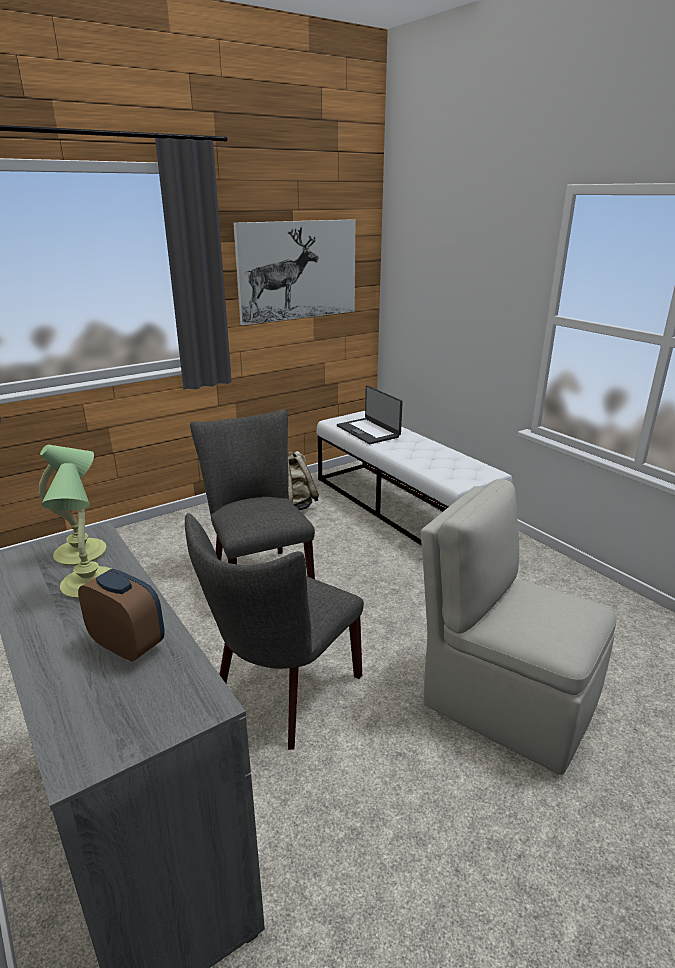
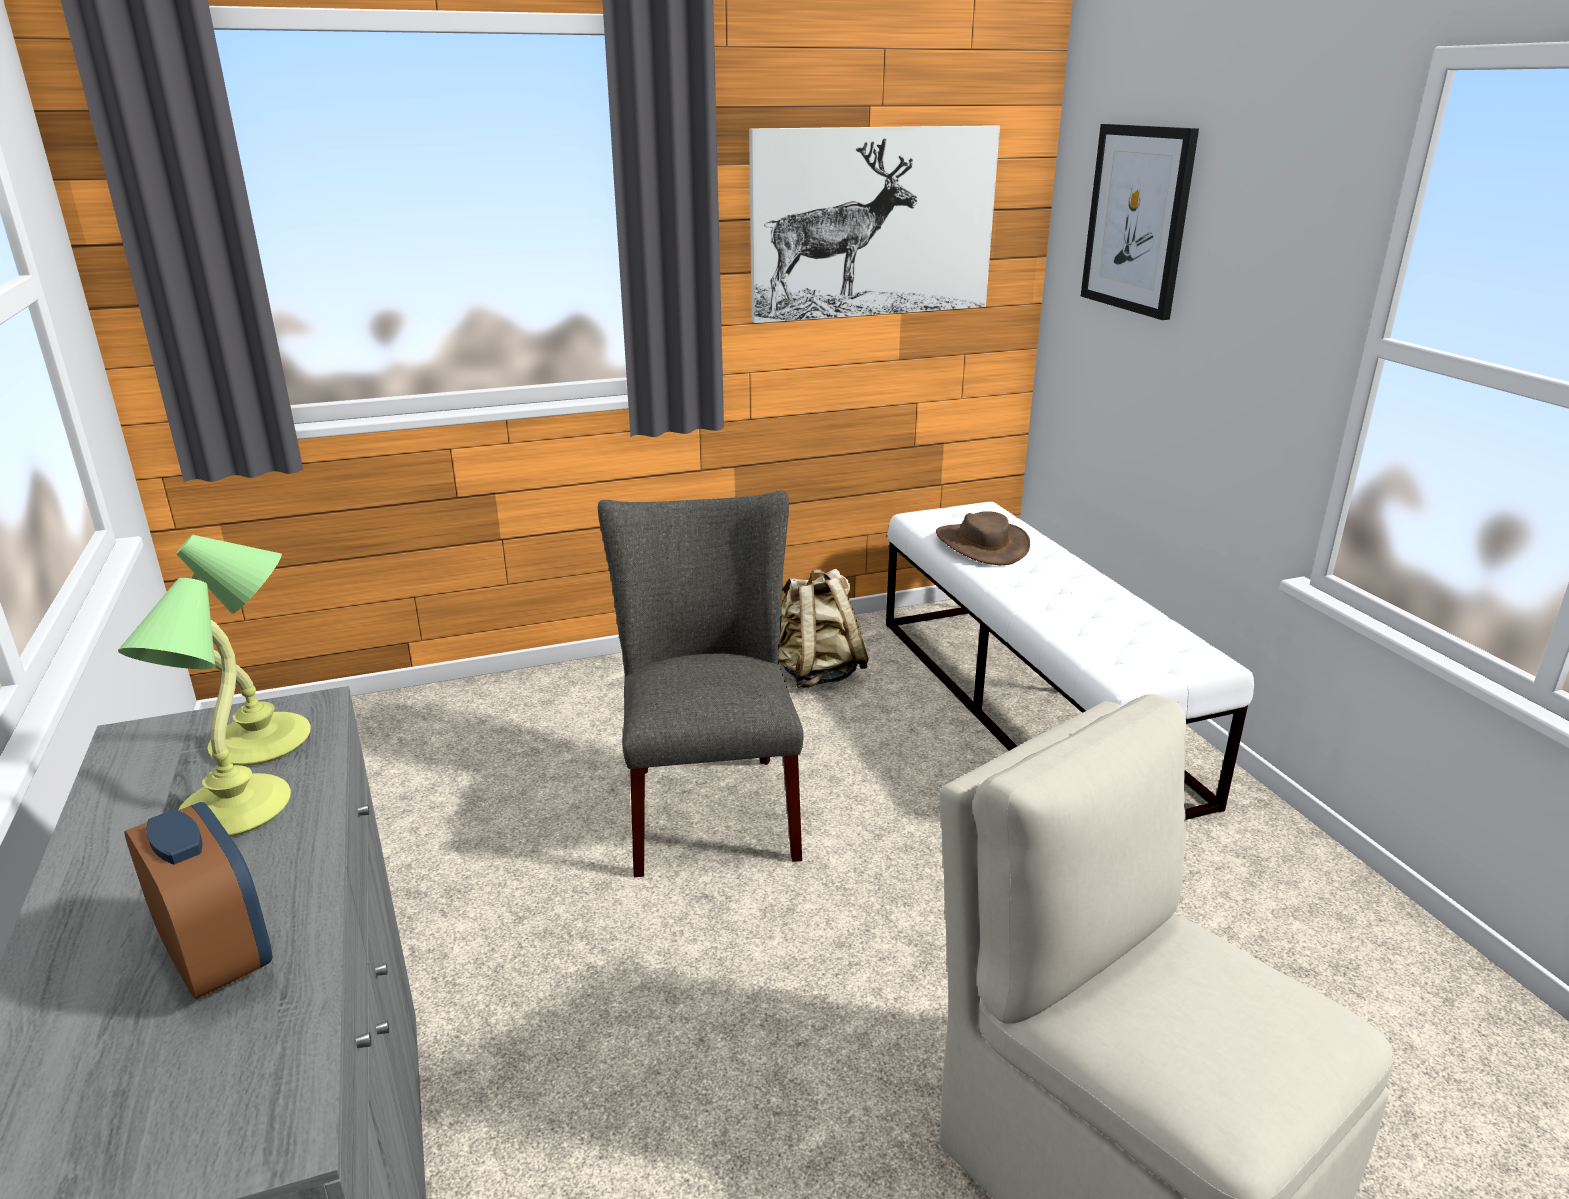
camera: 15 degrees right, 0 degrees up
grey chair [185,513,364,750] -> none
laptop [337,385,403,444] -> brown hat [936,511,1030,565]
none -> picture [1081,124,1199,320]

